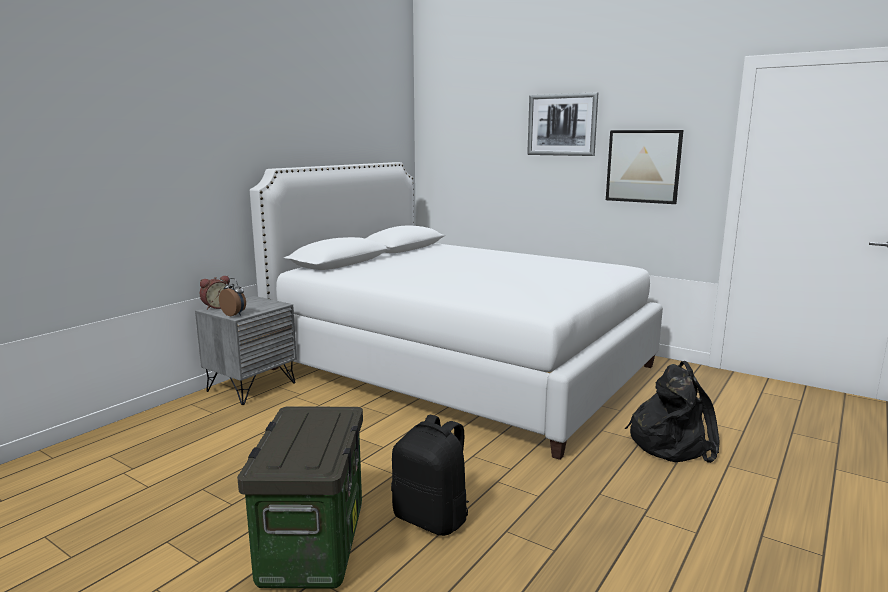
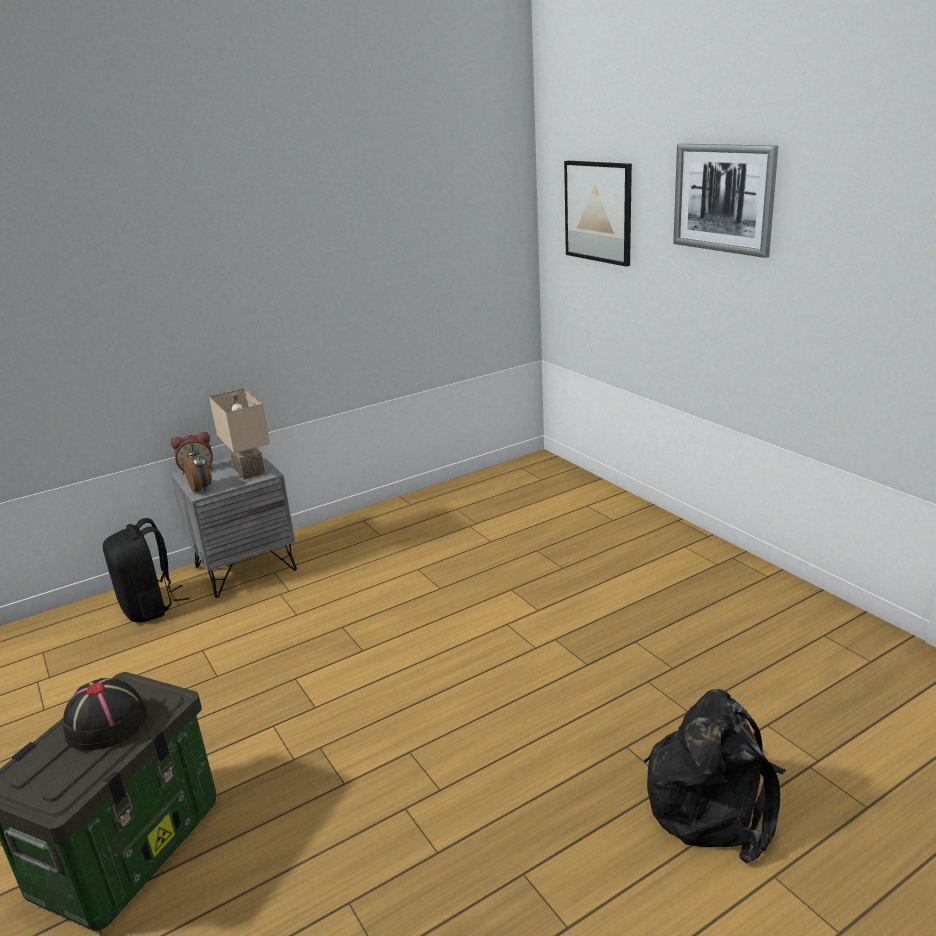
camera: 25 degrees right, 10 degrees up
white bed [250,162,663,460] -> none
black backpack [391,415,469,536] -> black backpack moved to [103,518,190,622]
picture [606,130,683,204] -> picture moved to [564,161,632,267]
none -> black hat [63,678,148,750]
none -> beige table lamp [209,388,270,480]

